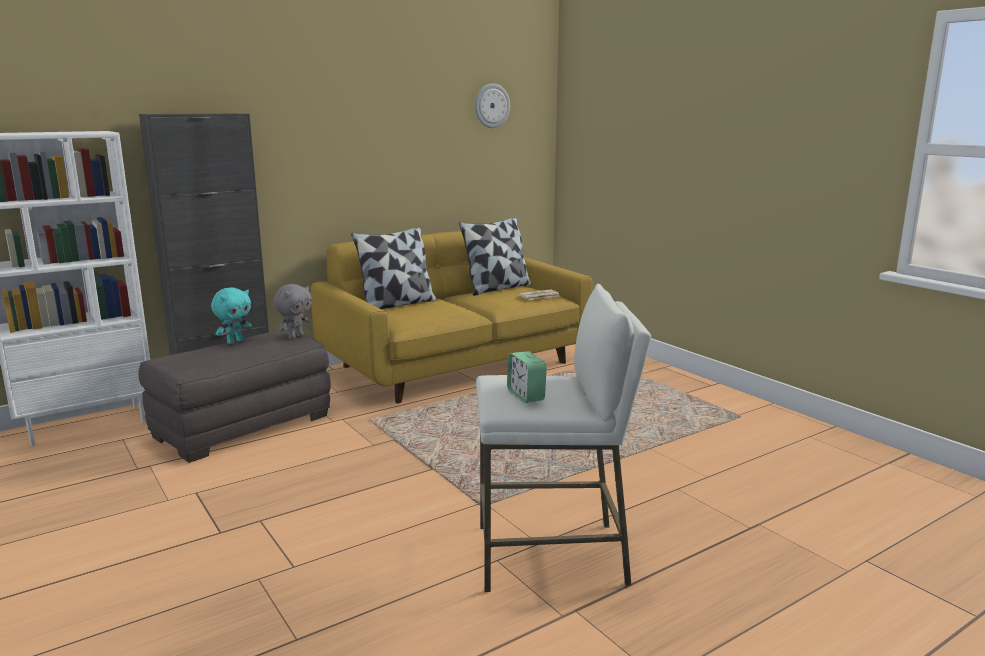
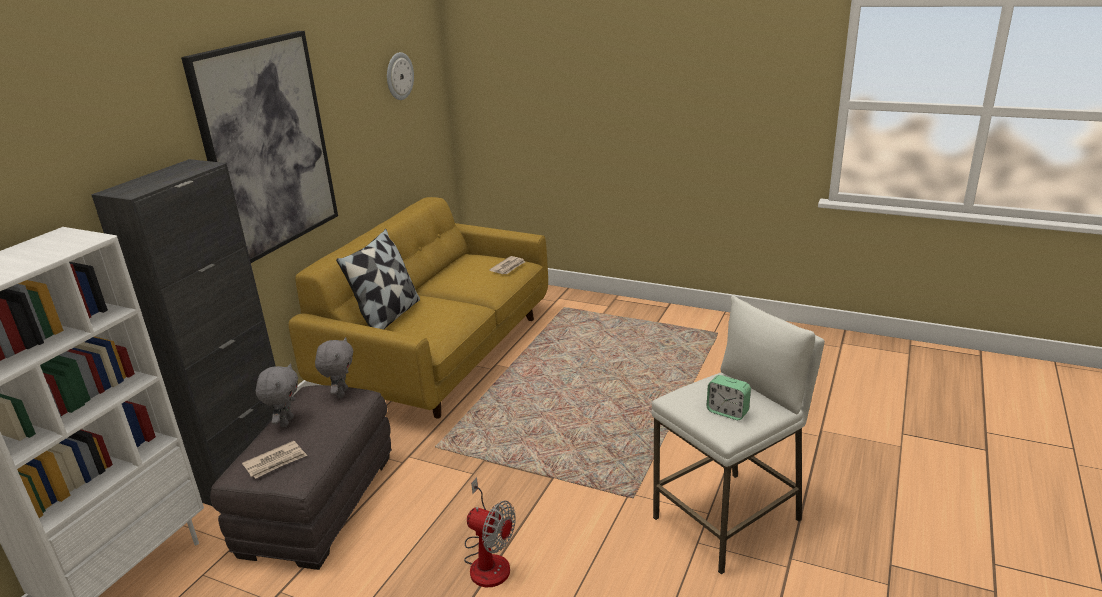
camera: 30 degrees left, 10 degrees up
turquoise plush toy [211,287,251,344] -> grey plush toy [256,363,298,427]
pillow [459,217,532,296] -> none
none -> picture [181,31,338,263]
none -> newspaper [242,441,307,479]
none -> fan [464,477,516,587]

